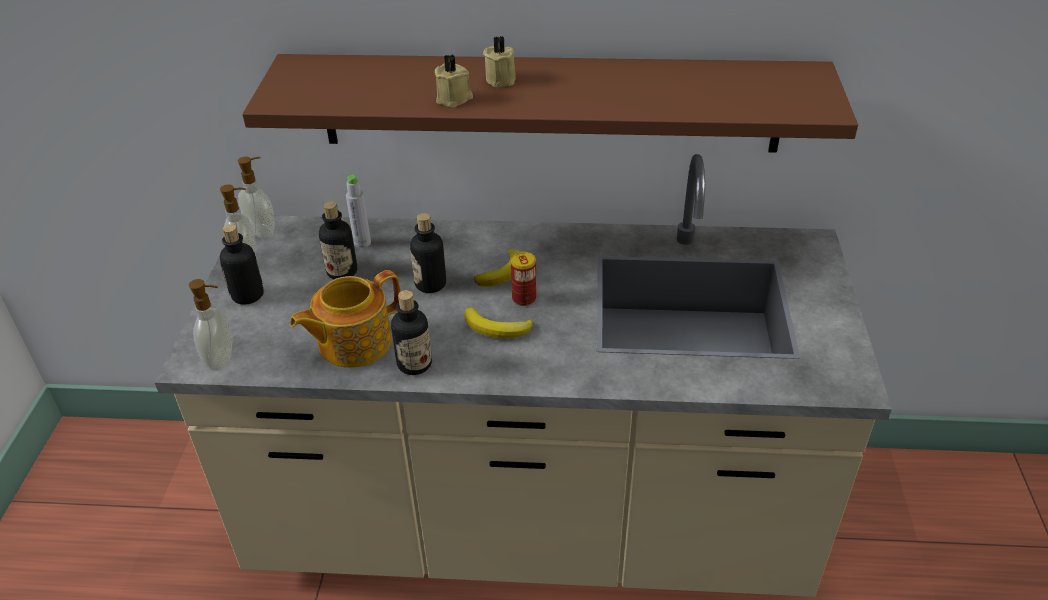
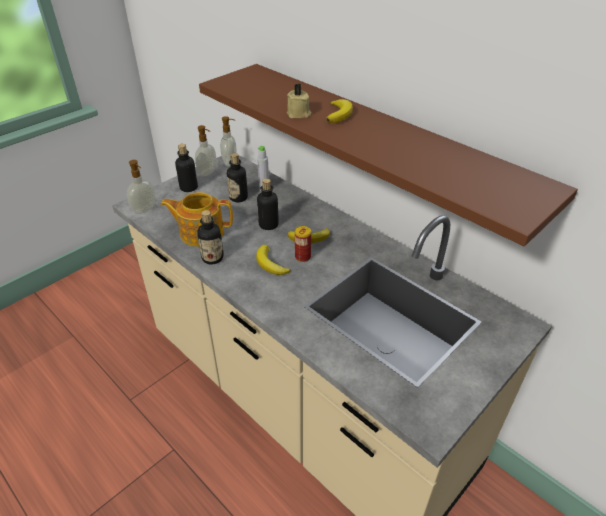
camera: 40 degrees right, 0 degrees up
beige candle [483,36,516,87] -> banana [327,99,353,123]

